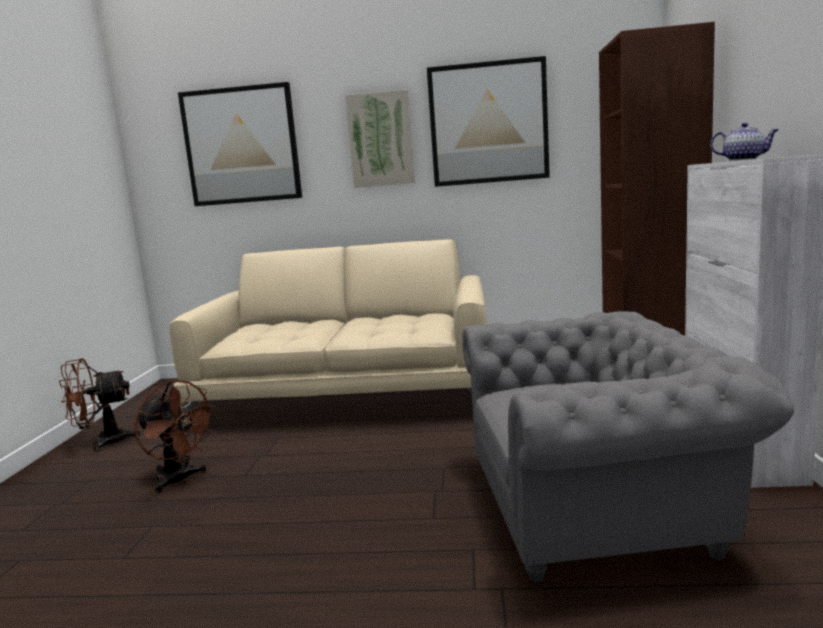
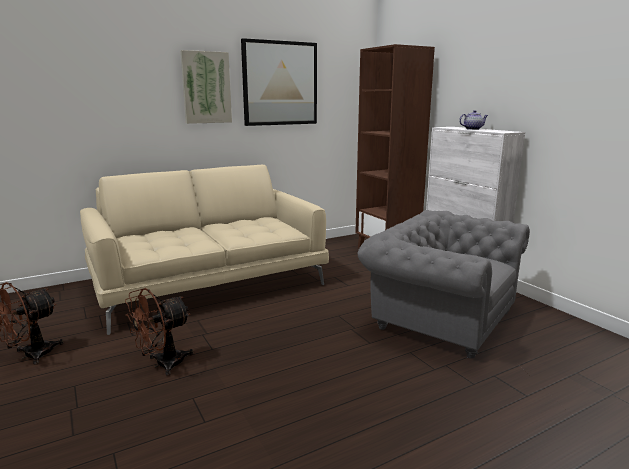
camera: 35 degrees left, 5 degrees up
brown fan [135,380,217,493] -> brown fan turned 135 degrees clockwise [125,288,194,376]
picture [178,82,302,206] -> none
grey armchair [462,311,794,582] -> grey armchair turned 105 degrees counterclockwise [358,210,530,359]

